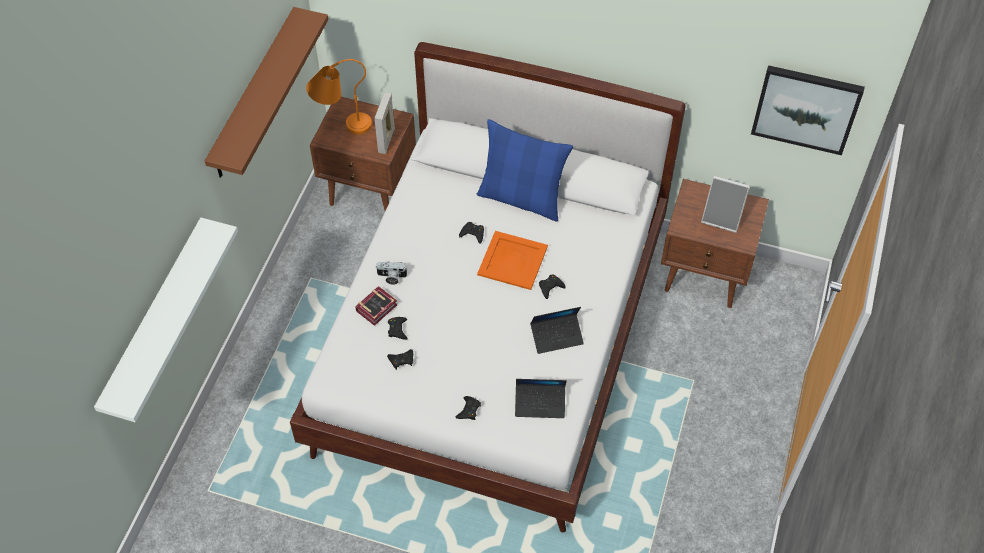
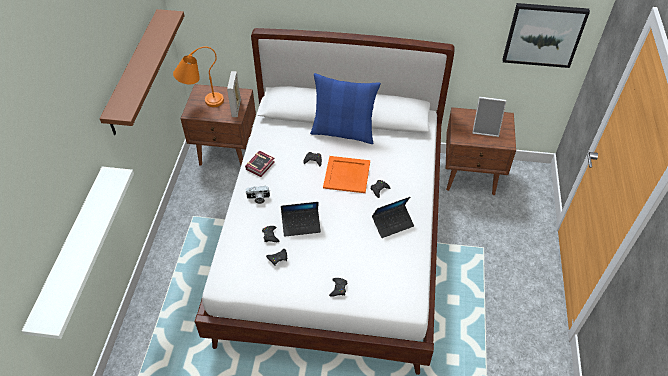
camera: 10 degrees left, 5 degrees down
book [355,286,398,326] -> book moved to [245,151,275,177]
laptop [515,379,567,418] -> laptop moved to [281,202,321,237]

